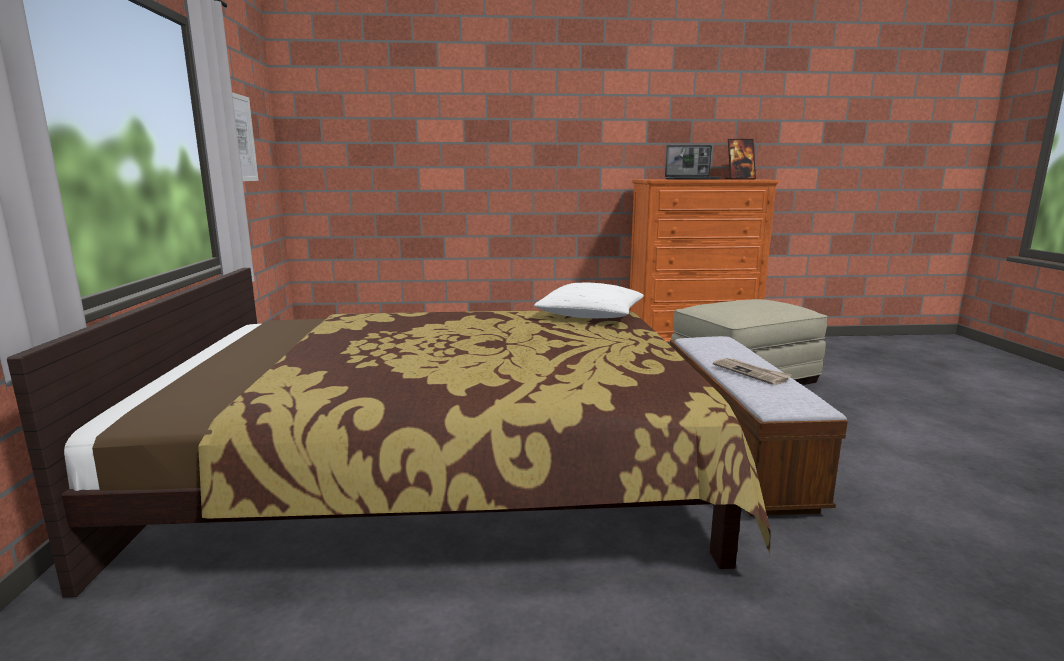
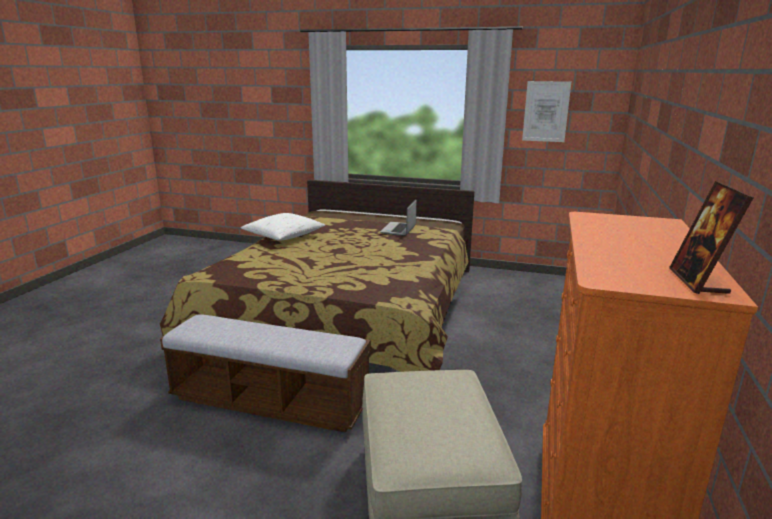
camera: 110 degrees right, 5 degrees up
white pillow [534,282,644,318] -> white pillow moved to [241,213,325,241]
laptop [665,145,721,179] -> laptop moved to [380,199,417,236]
newspaper [713,358,792,385] -> none

